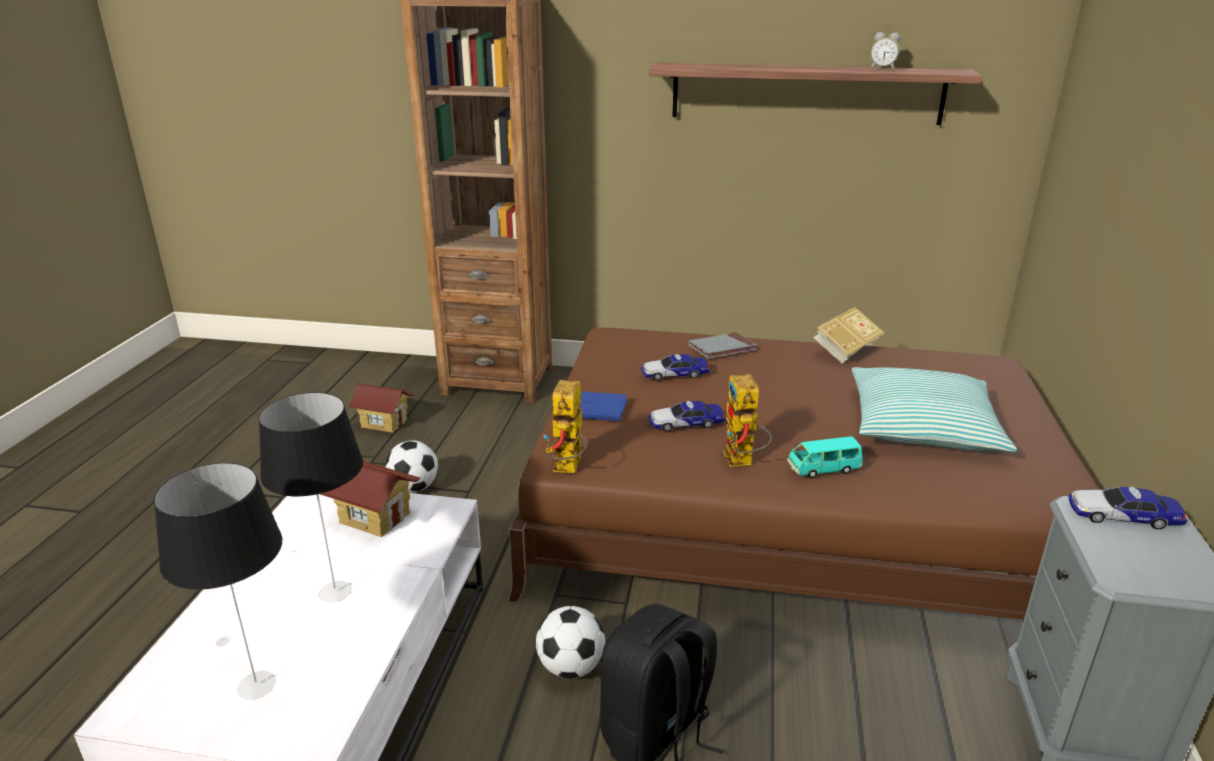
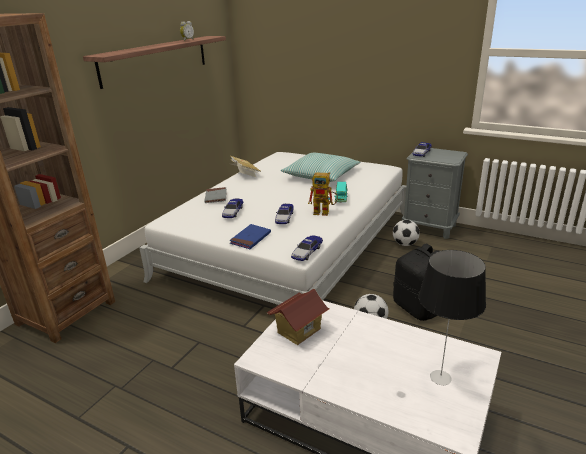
camera: 70 degrees left, 0 degrees up
table lamp [259,392,363,602] -> none
toy house [348,384,414,433] -> none
football [385,440,438,493] -> football moved to [393,220,420,246]
brown bed [508,328,1100,620] -> white bed [139,152,406,305]
toy robot [543,380,587,473] -> toy car [291,235,323,261]

